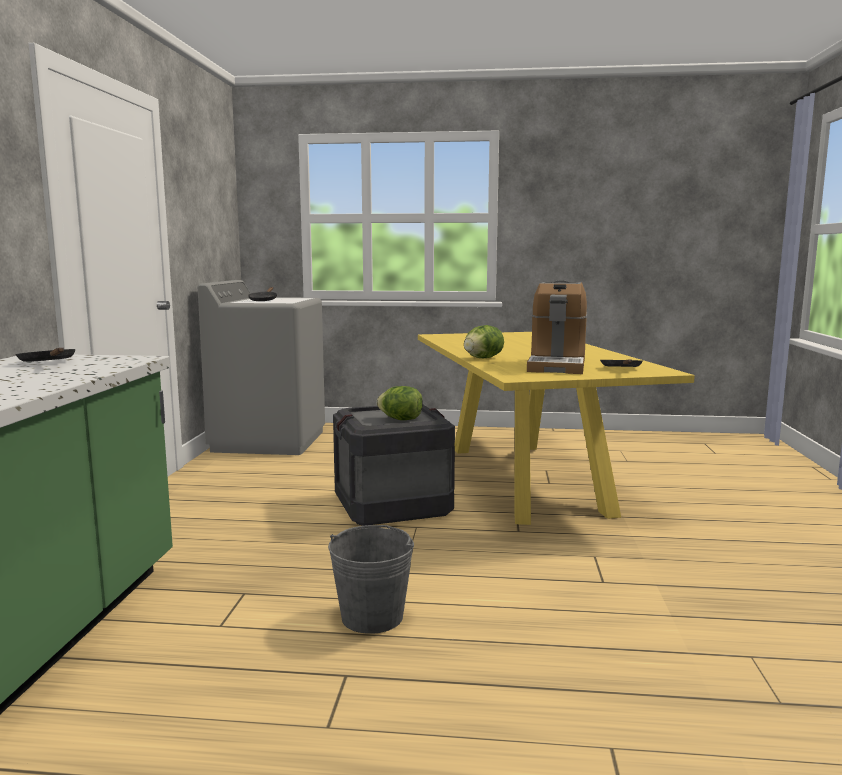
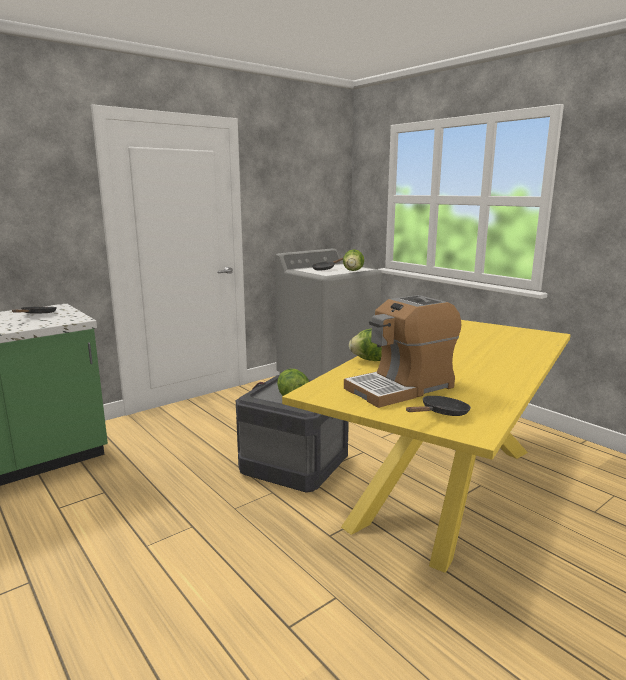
camera: 45 degrees right, 5 degrees up
grey bucket [328,525,414,634] -> none
none -> lettuce [343,249,364,271]

